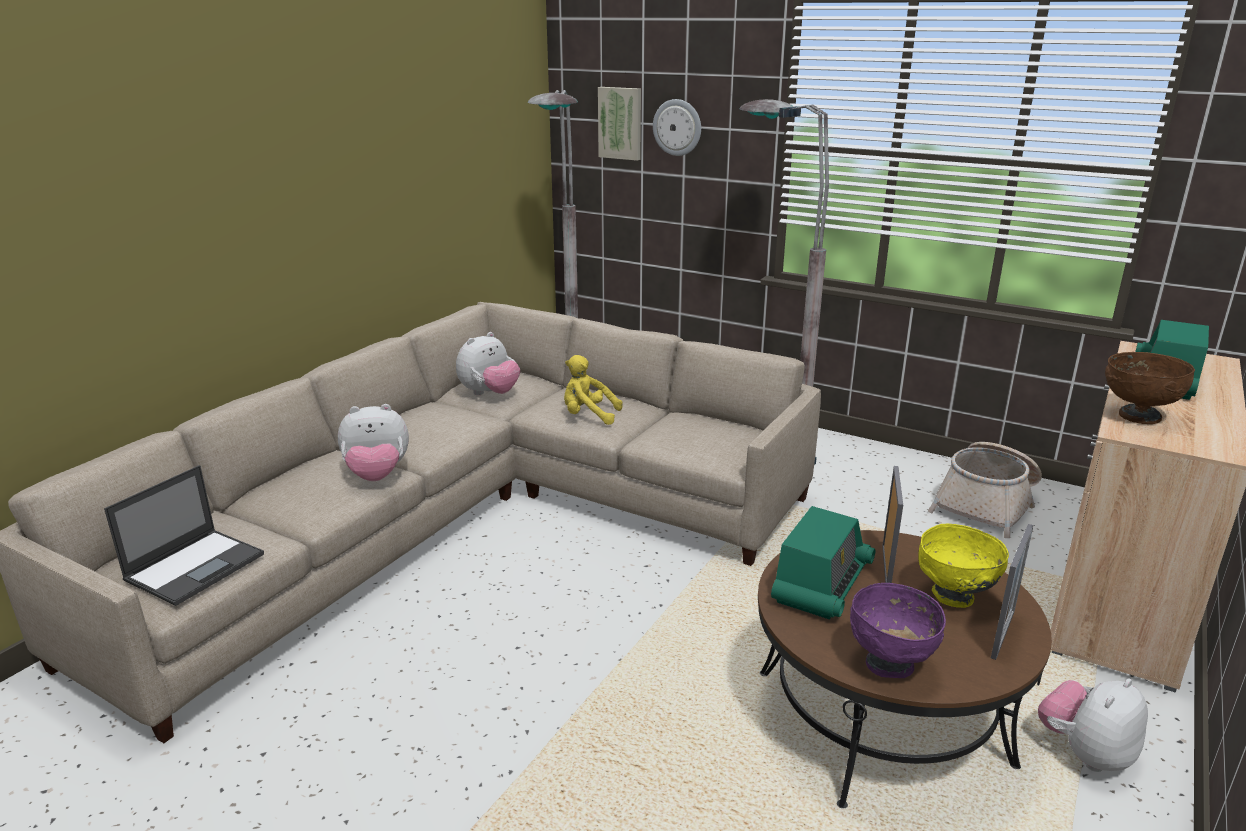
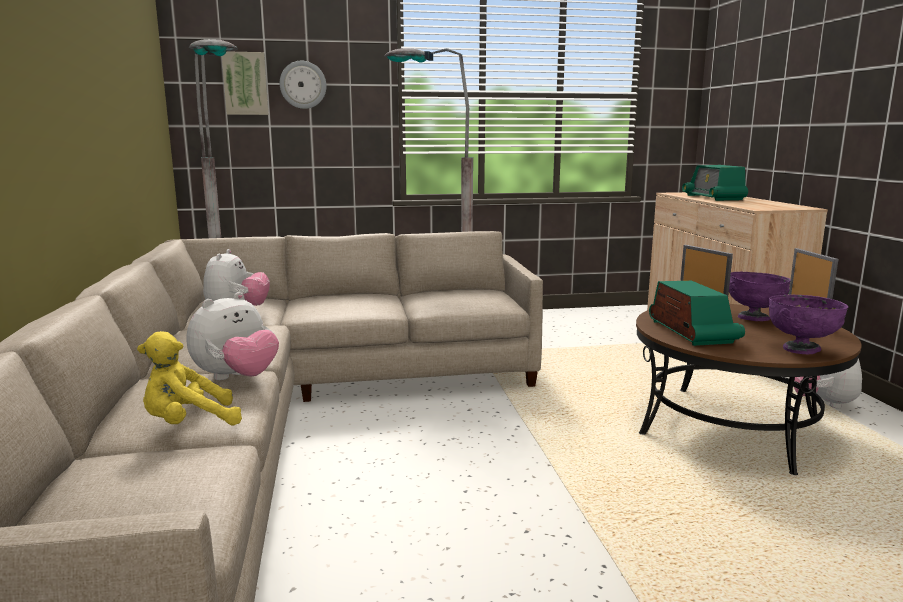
camera: 40 degrees left, 10 degrees down
laptop [104,465,264,606] -> none
yellow plush toy [564,355,623,425] -> yellow plush toy moved to [137,331,242,426]
yellow bowl [918,524,1009,608] -> purple bowl [729,271,791,321]
basket [928,442,1042,538] -> none
brown bowl [1105,352,1195,424] -> none

